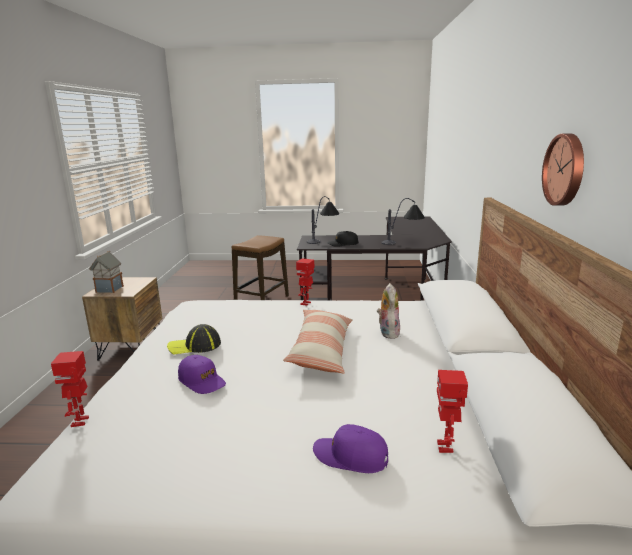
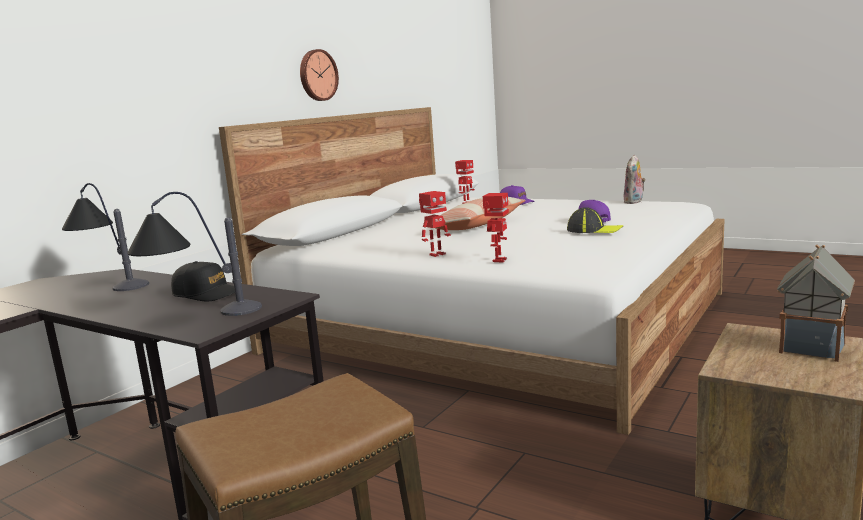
camera: 150 degrees left, 5 degrees down
toy robot [51,351,89,427] -> toy robot moved to [483,193,509,263]
plush toy [377,283,400,339] -> plush toy moved to [624,155,646,204]

